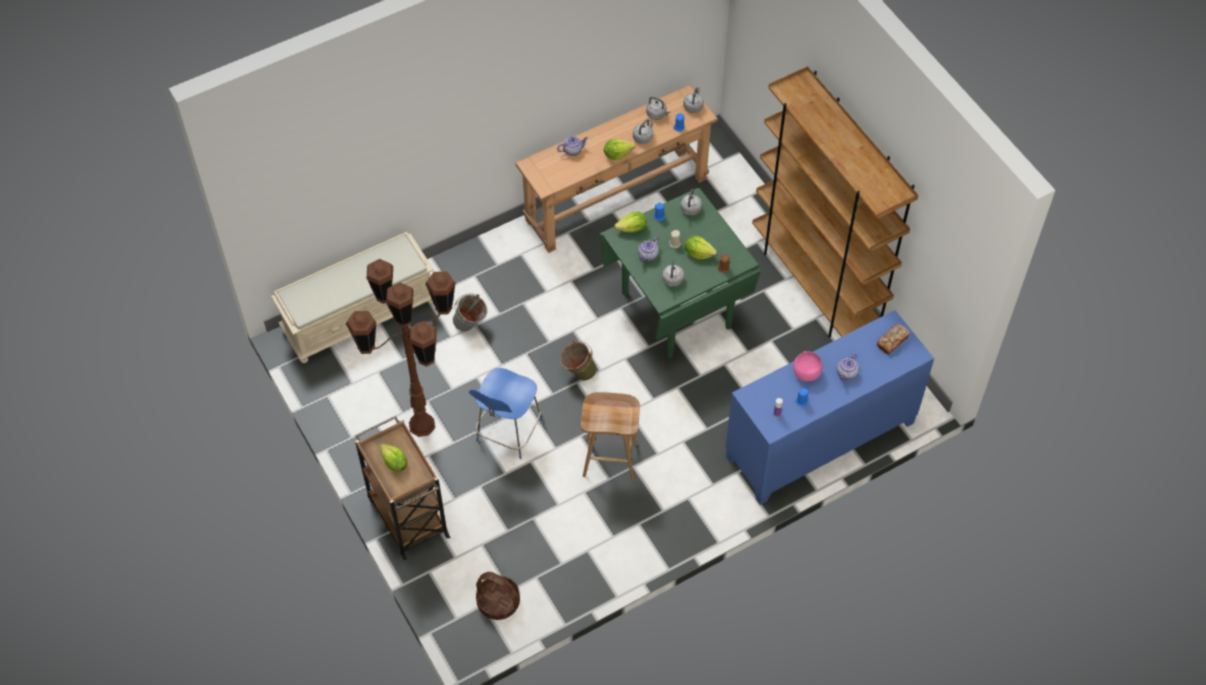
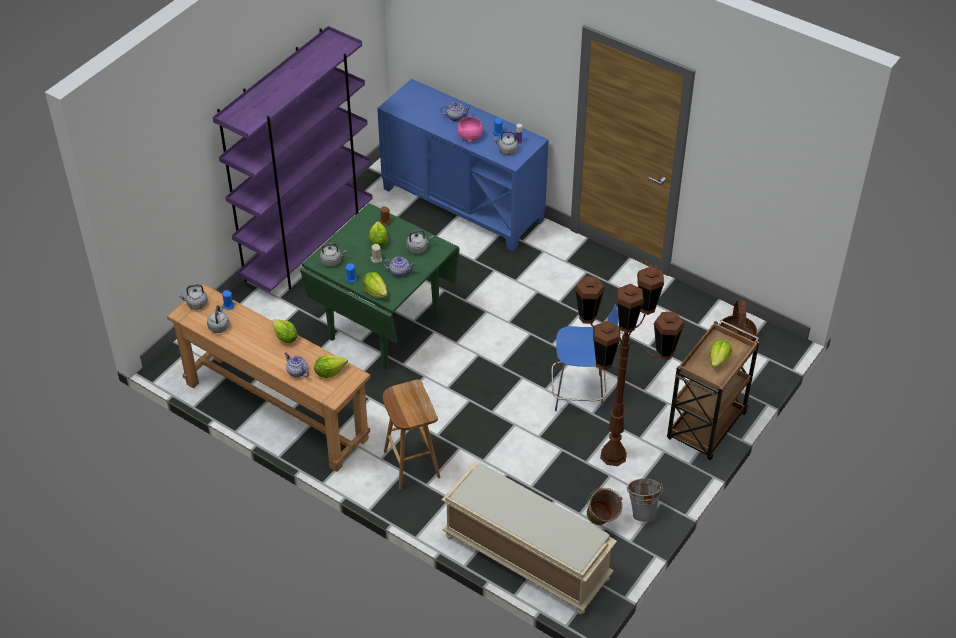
camera: 115 degrees left, 10 degrees down
grey bucket [453,294,487,331] -> grey bucket moved to [627,479,663,522]
green bucket [560,340,597,381] -> green bucket moved to [587,488,623,525]
brown stool [581,392,640,481] -> brown stool moved to [383,379,440,490]
grey kettle [633,119,654,144] -> grey kettle moved to [493,131,518,155]
brown bookcase [752,66,918,338] -> purple bookcase [213,26,373,293]
bread [877,324,910,355] -> none
none -> lettuce [314,355,348,378]

